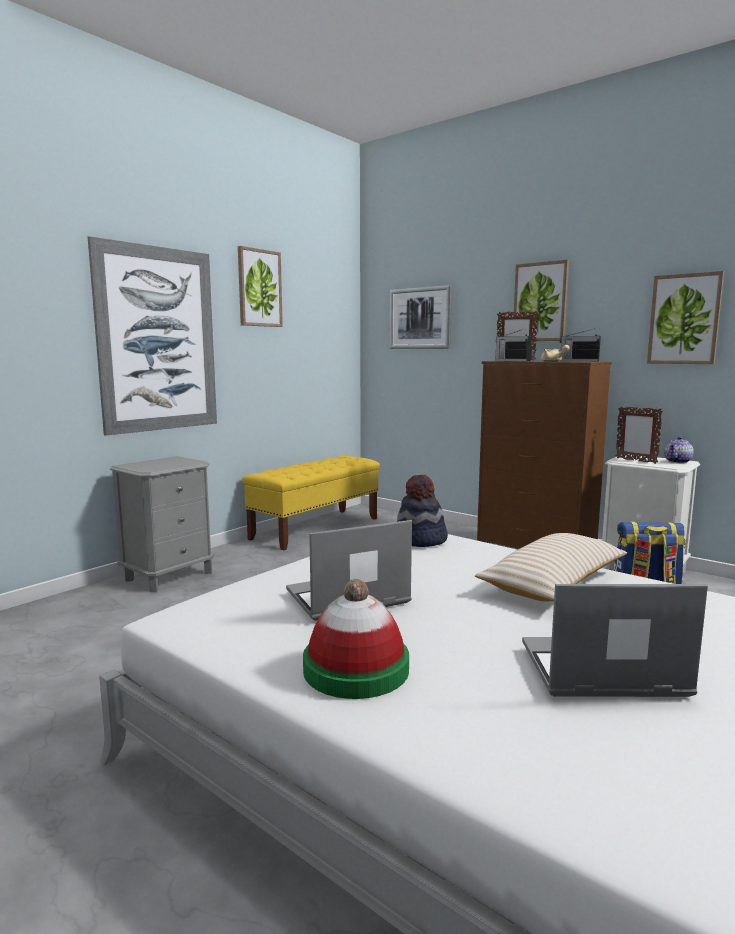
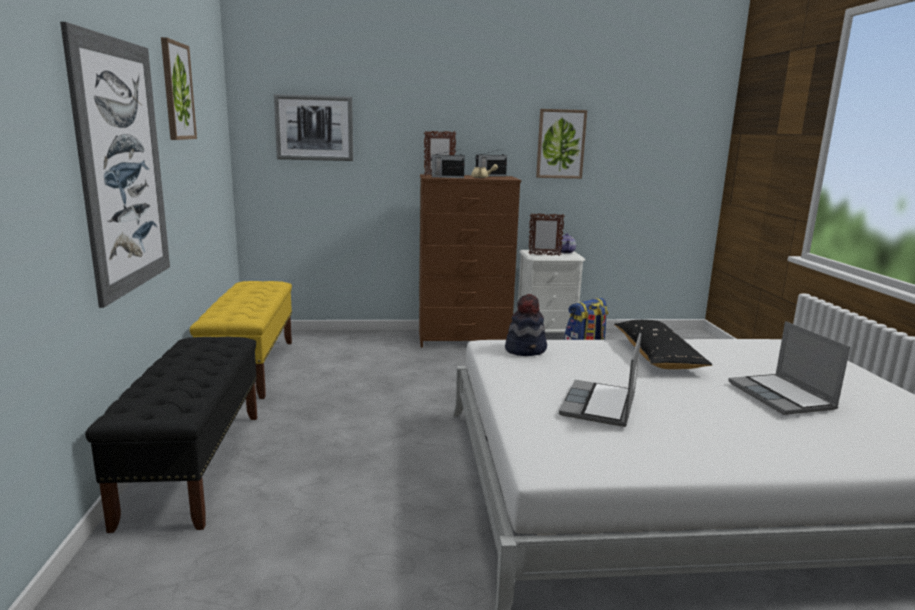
camera: 45 degrees left, 5 degrees up
grey nightstand [110,456,214,592] -> black bench [85,336,257,533]
hat [303,579,409,699] -> none
beige pillow [475,533,627,602] -> black pillow [614,320,712,369]
picture [514,260,569,341] -> none
laptop [522,584,708,697] -> laptop turned 60 degrees counterclockwise [728,321,850,415]

